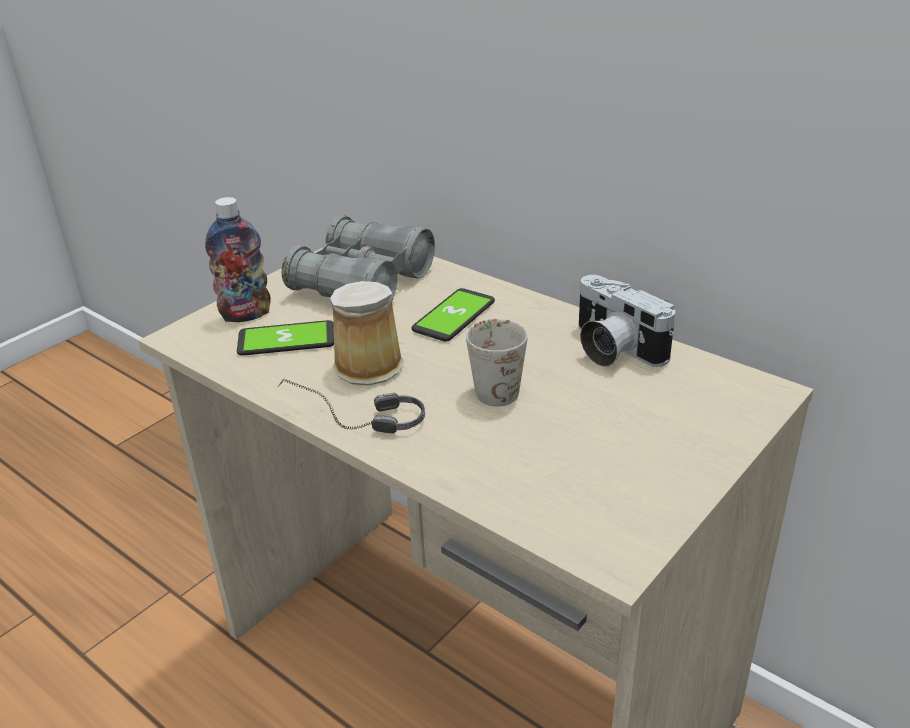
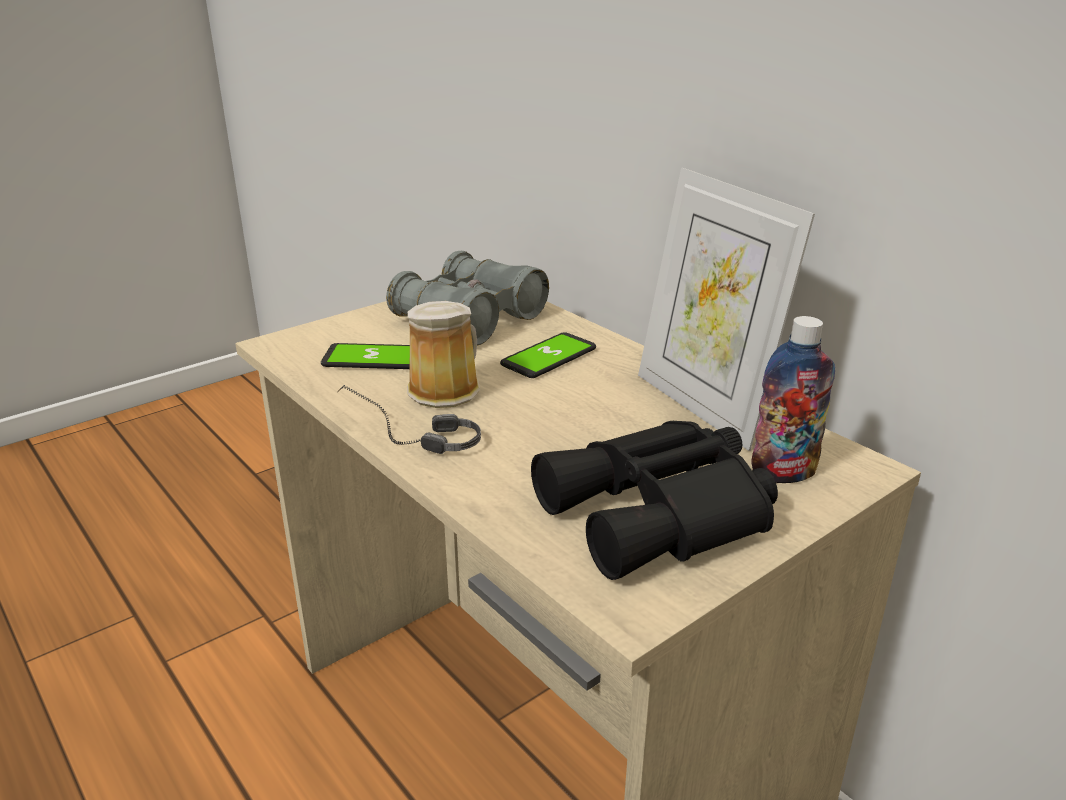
camera: 10 degrees right, 5 degrees down
bottle [205,197,271,322] -> bottle moved to [751,316,835,483]
white mug [466,319,528,406] -> none
camera [579,275,675,367] -> picture frame [638,168,815,451]
none -> black binoculars [531,421,778,580]

